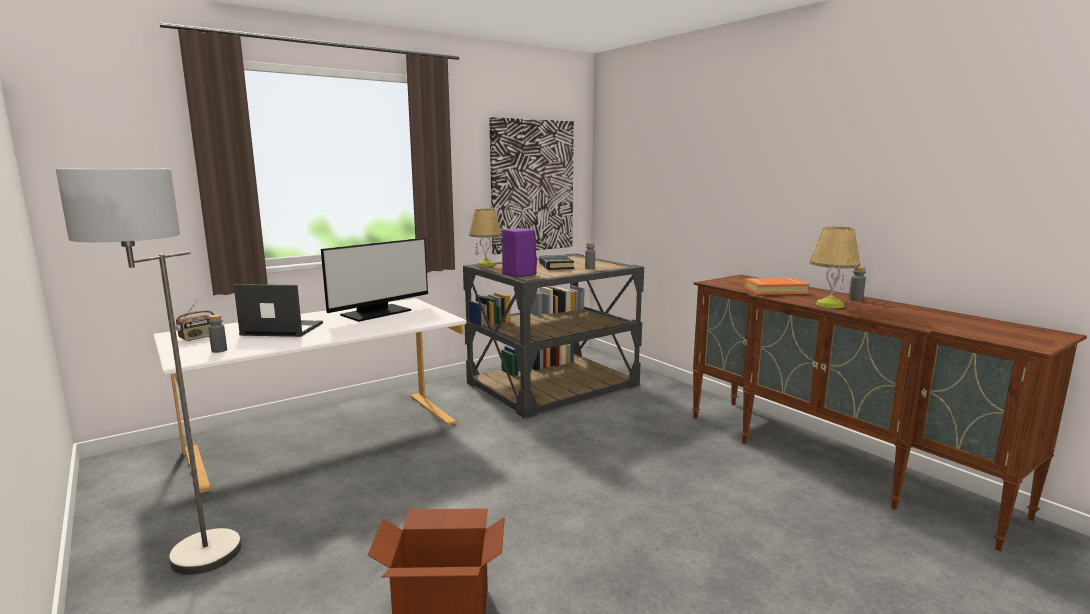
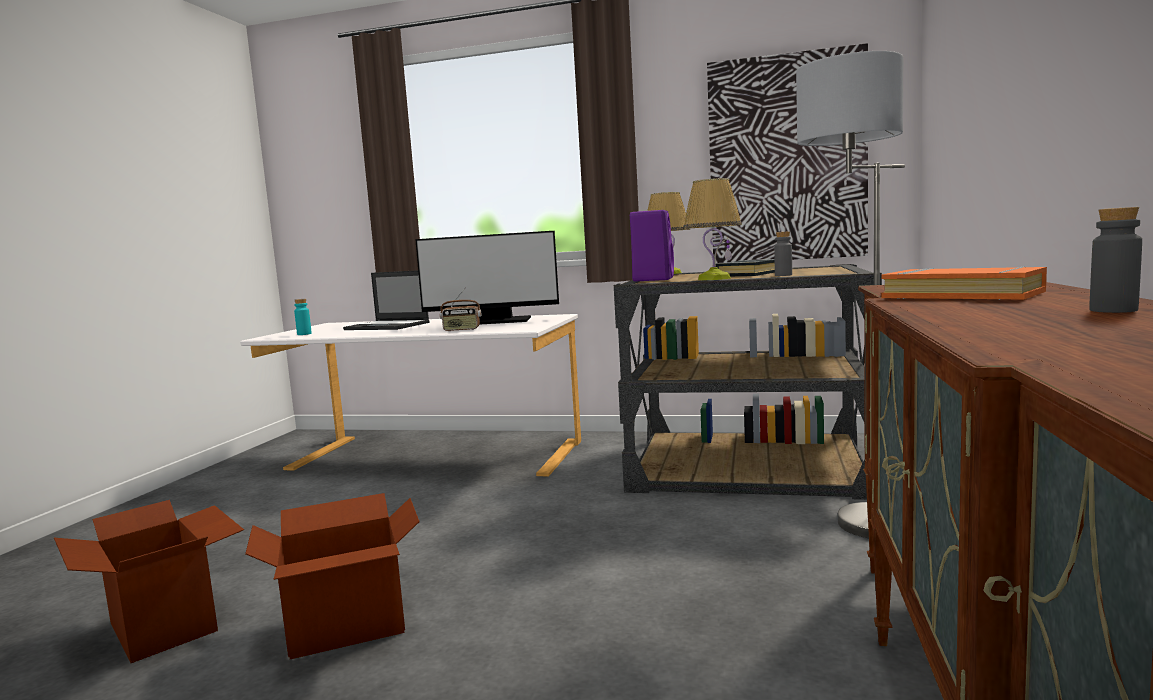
camera: 50 degrees right, 5 degrees down
grey floor lamp [56,168,241,575] -> grey floor lamp moved to [796,51,905,538]
radio [175,300,214,341] -> radio moved to [440,287,481,332]
grey bottle [208,314,227,353] -> turquoise bottle [294,299,312,335]
laptop [234,284,323,337] -> laptop turned 150 degrees clockwise [343,270,430,330]
table lamp [810,226,861,308] -> table lamp moved to [683,178,742,280]
none -> cardboard box [245,493,419,659]

